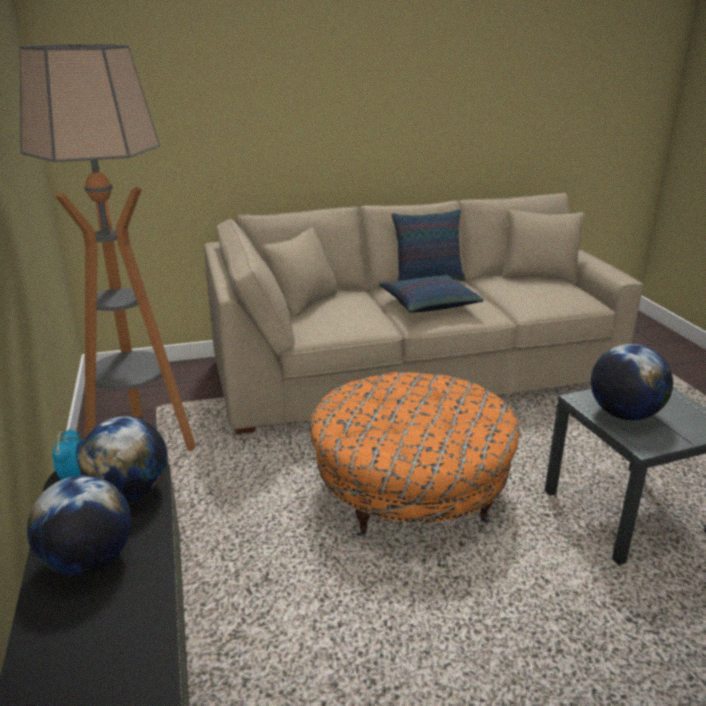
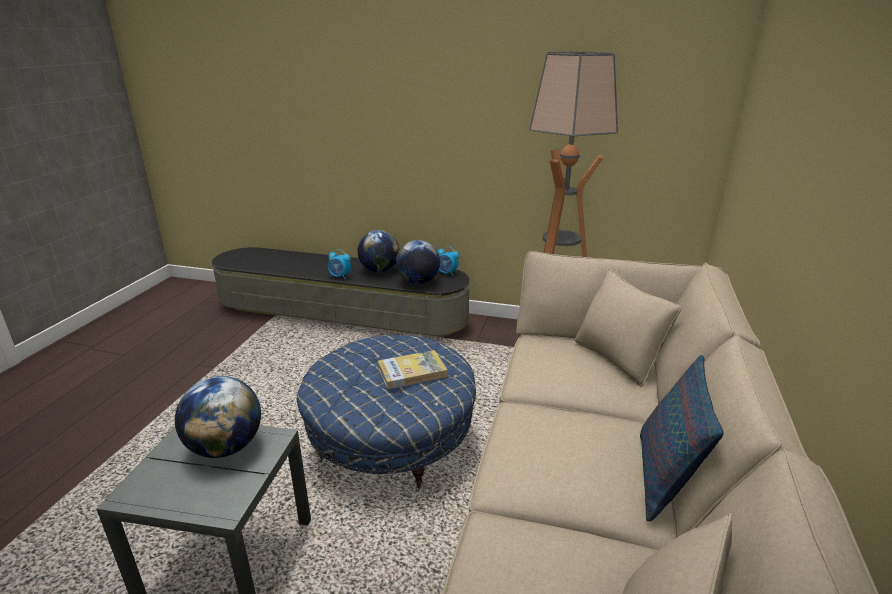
camera: 120 degrees right, 0 degrees up
orange ottoman [310,372,520,536] -> blue ottoman [297,335,476,492]
blue pillow [379,275,484,313] -> none
none -> alarm clock [328,249,351,279]
none -> book [378,350,447,389]

